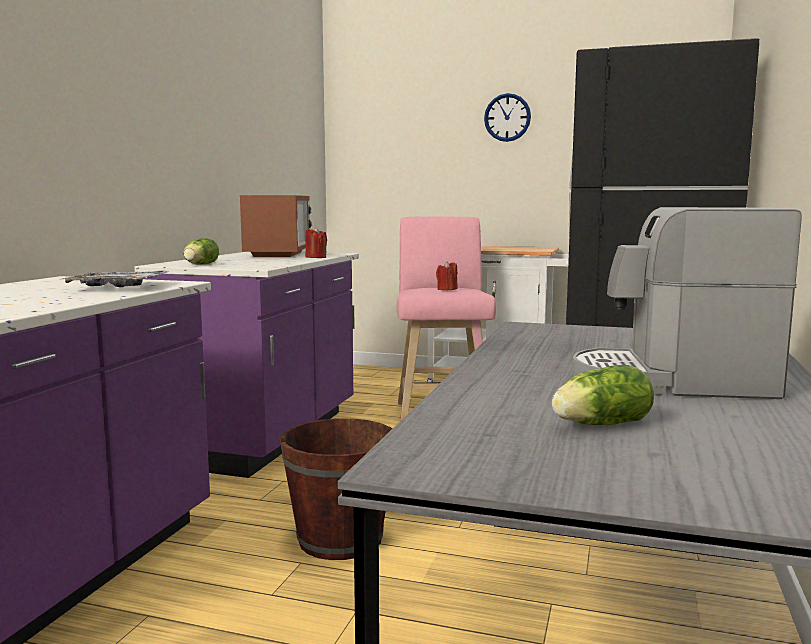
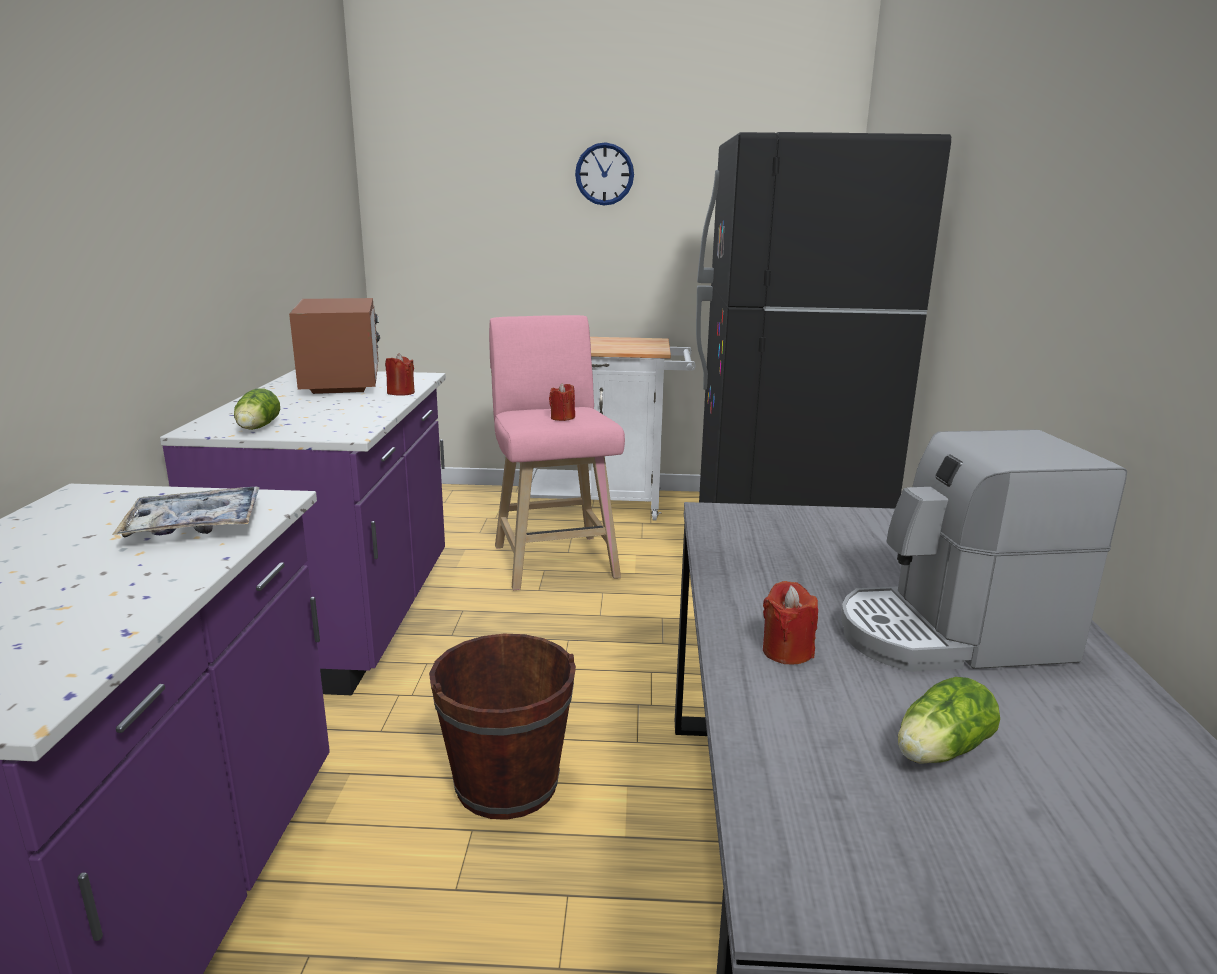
camera: 15 degrees left, 10 degrees up
none -> red candle [763,581,818,664]

